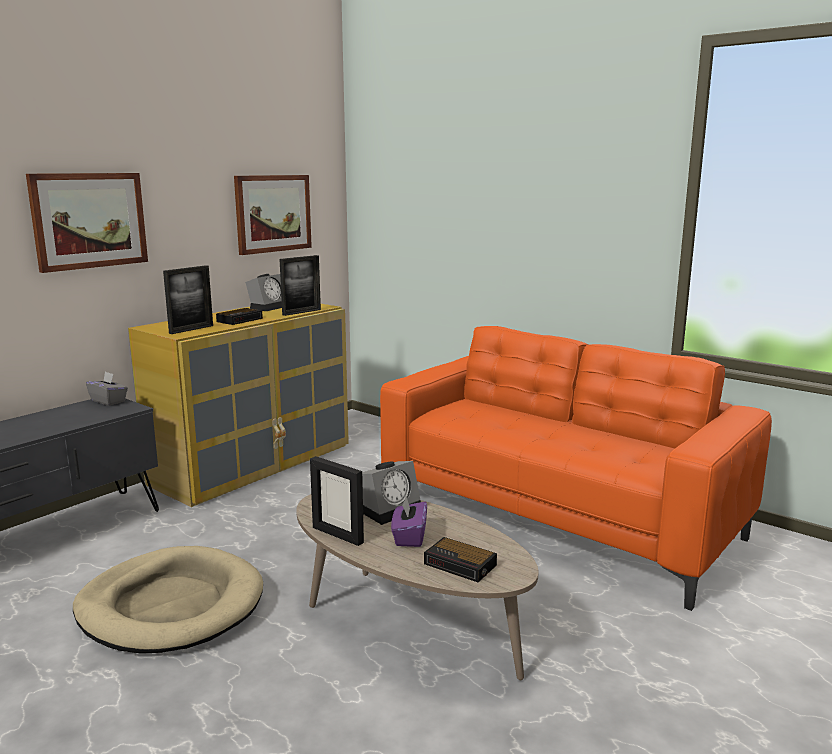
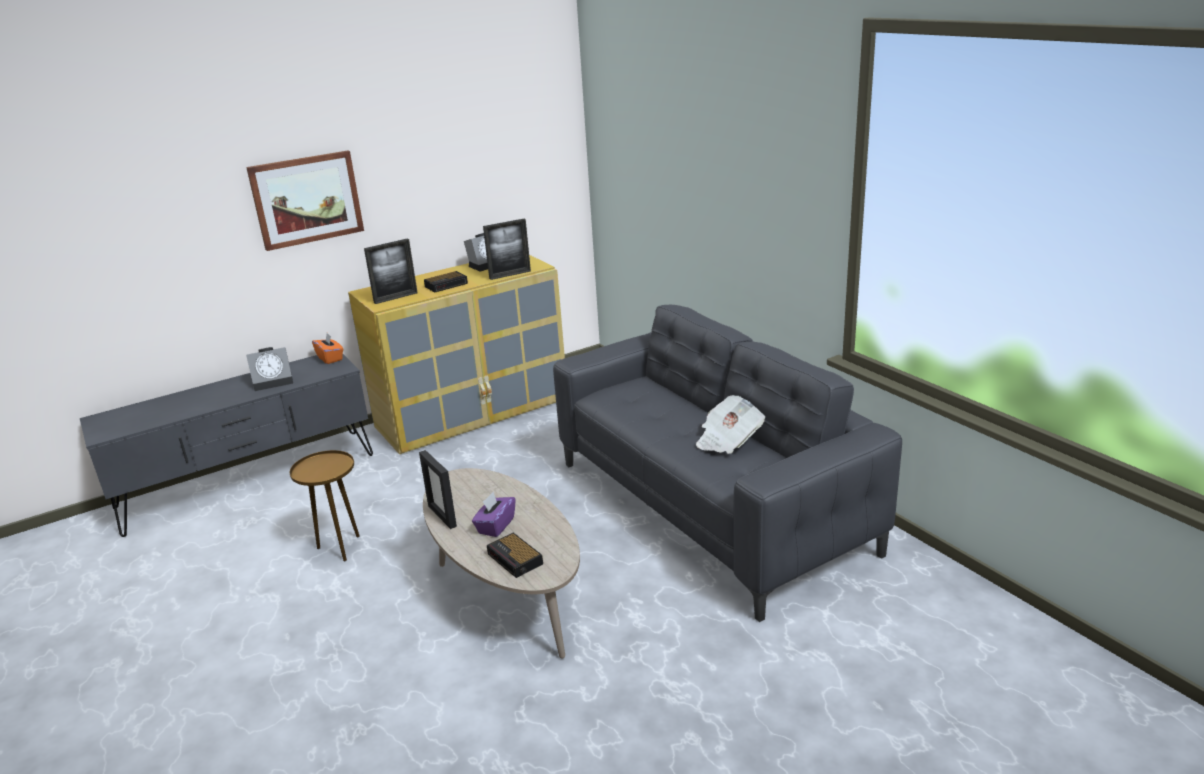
camera: 20 degrees right, 10 degrees up
beige dog bed [73,546,263,654] -> brown side table [290,450,360,561]
grey tissue box [86,371,128,406] -> orange tissue box [312,333,343,364]
picture [234,175,312,255] -> none
alarm clock [362,461,421,525] -> alarm clock moved to [246,347,293,391]
orange sofa [380,326,772,611] -> grey sofa [553,305,902,622]
none -> newspaper [696,395,765,454]

